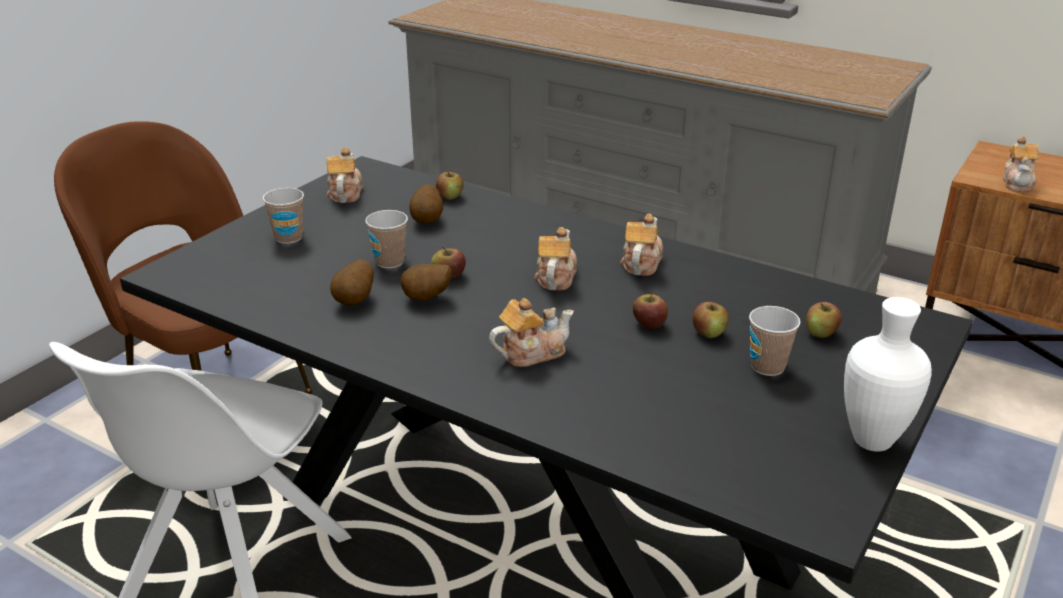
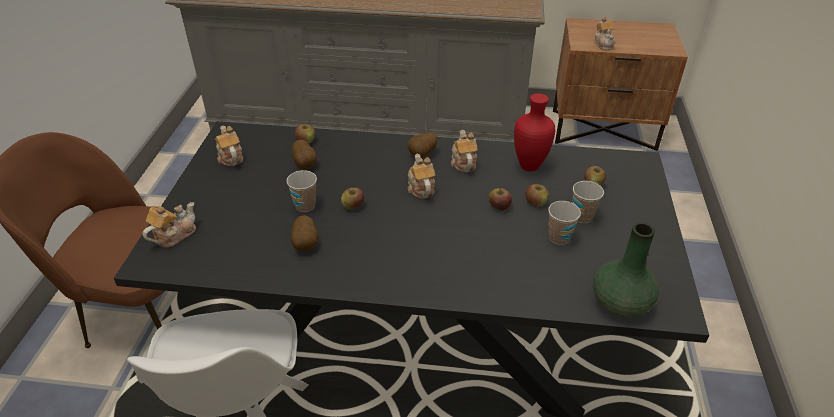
camera: 25 degrees left, 10 degrees up
cup [263,188,304,244] -> cup moved to [548,201,581,245]
potato [400,264,452,301] -> potato moved to [407,132,437,157]
teapot [489,298,574,367] -> teapot moved to [142,202,196,248]
white vase [844,297,932,452] -> none
none -> red vase [514,93,556,171]
none -> green vase [593,222,659,317]

